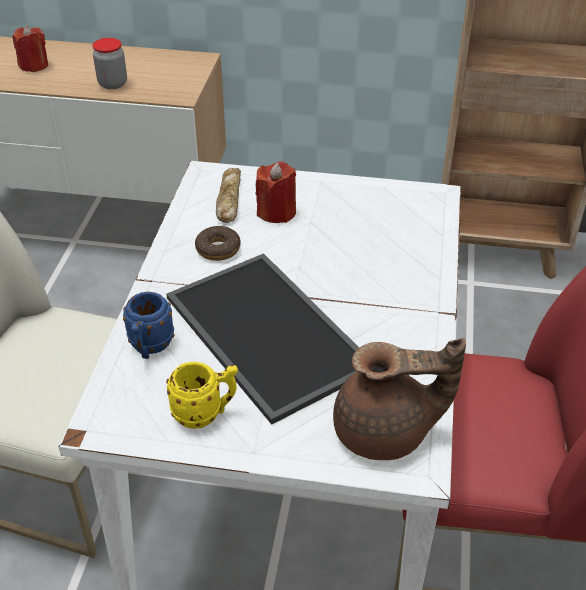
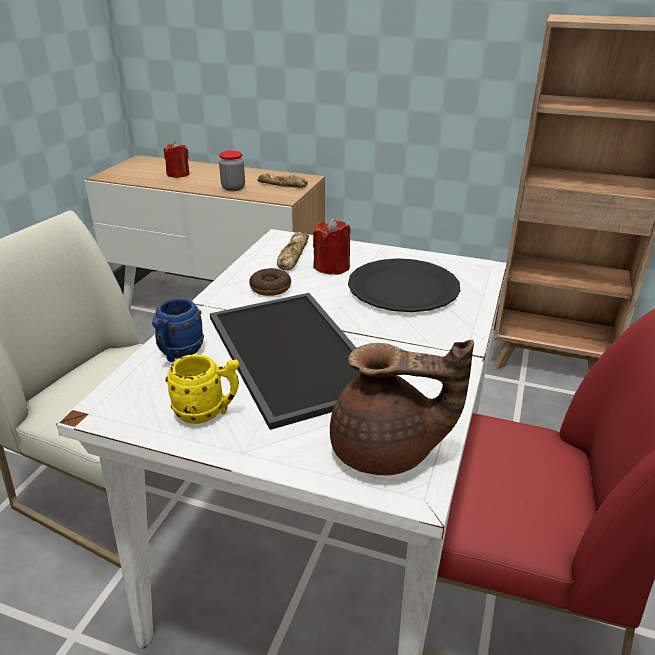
camera: 10 degrees right, 10 degrees down
none -> bread [257,174,308,188]
none -> black plate [348,258,460,312]

